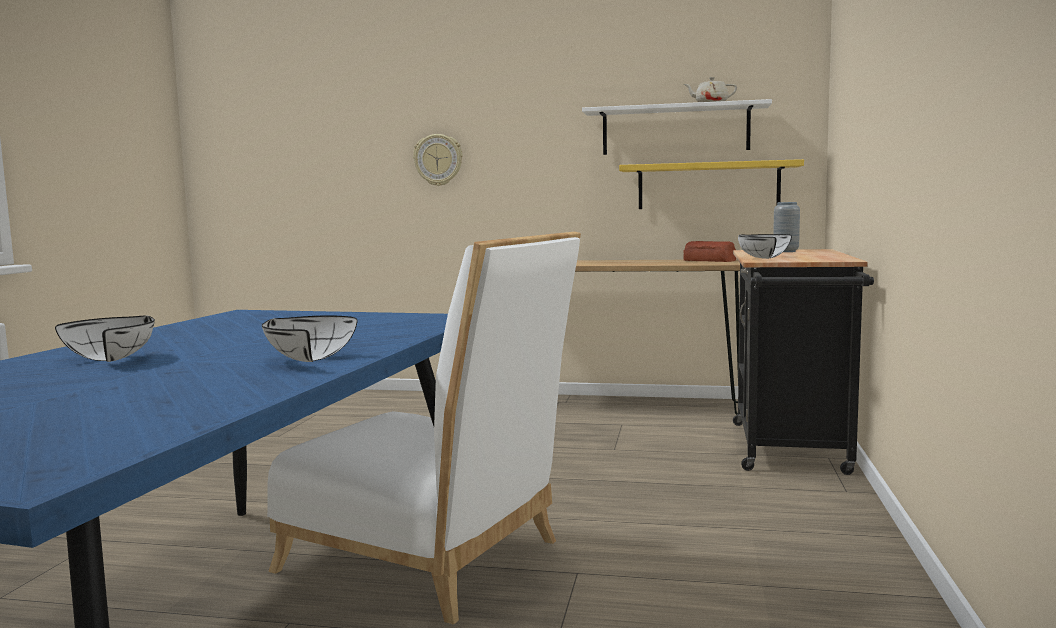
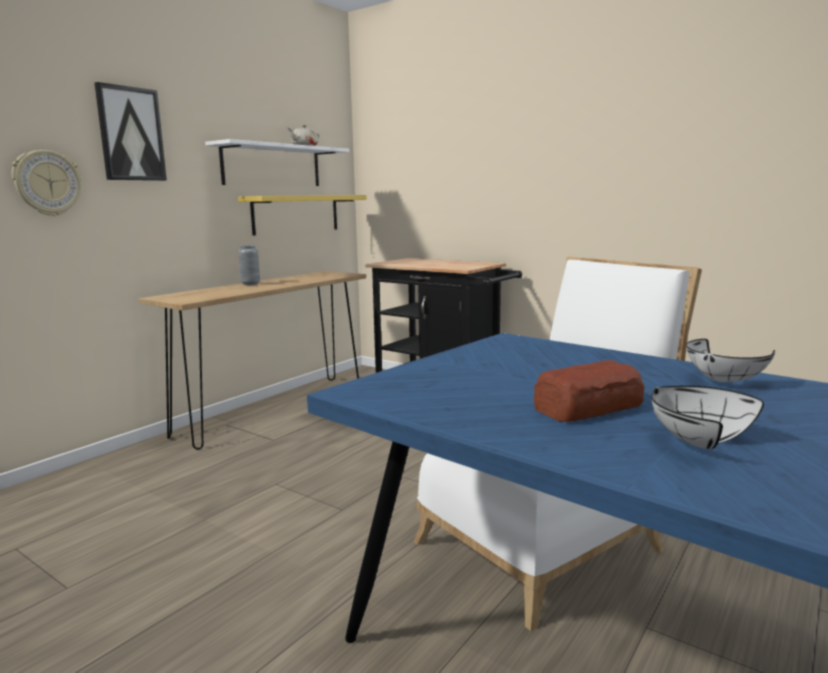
camera: 65 degrees left, 5 degrees up
bread [683,241,736,262] -> bread moved to [533,360,645,422]
white bowl [738,234,792,259] -> none
grey vase [773,202,800,252] -> grey vase moved to [238,246,260,285]
none -> picture [94,82,167,181]

